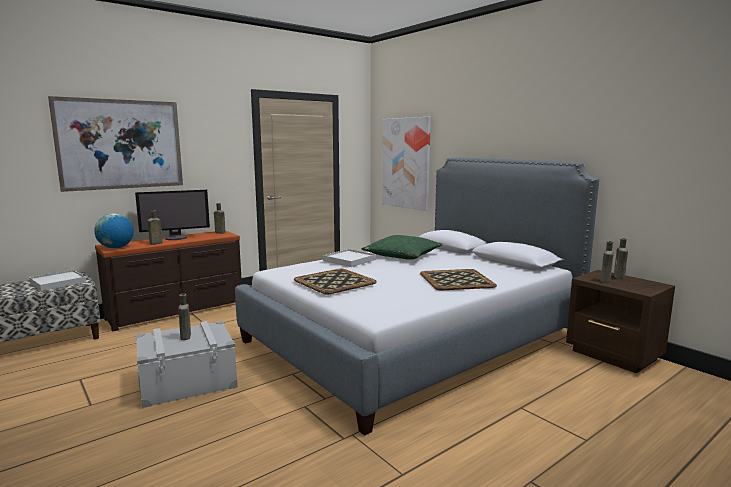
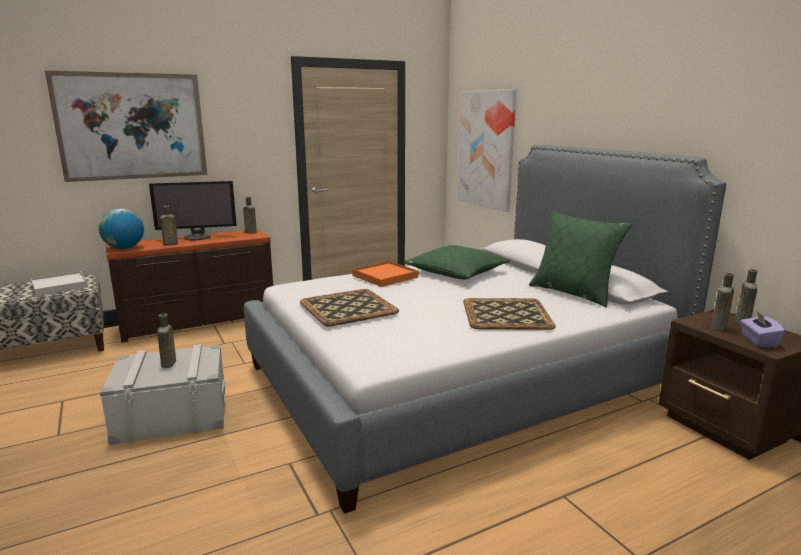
camera: 10 degrees right, 5 degrees up
white tray [323,249,376,267] -> orange tray [352,261,418,287]
none -> green pillow [529,211,632,307]
none -> purple tissue box [740,311,786,347]

